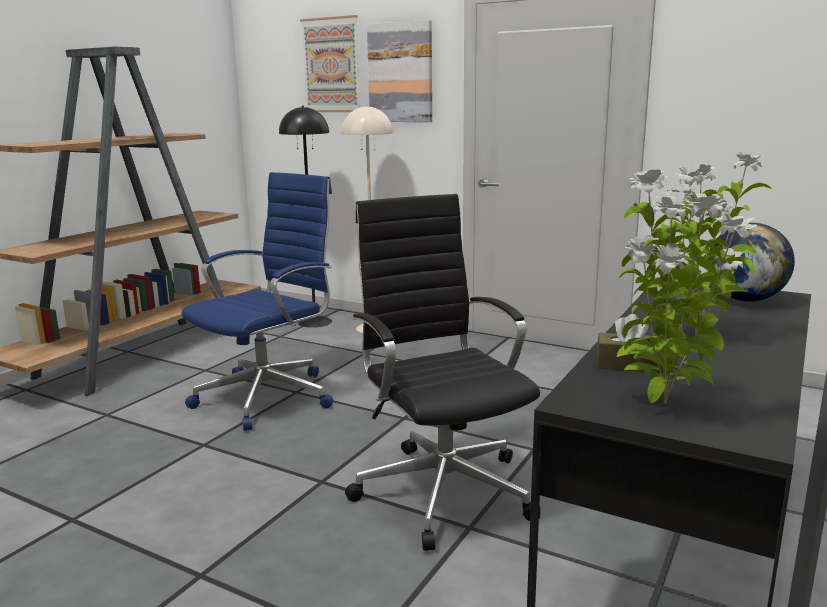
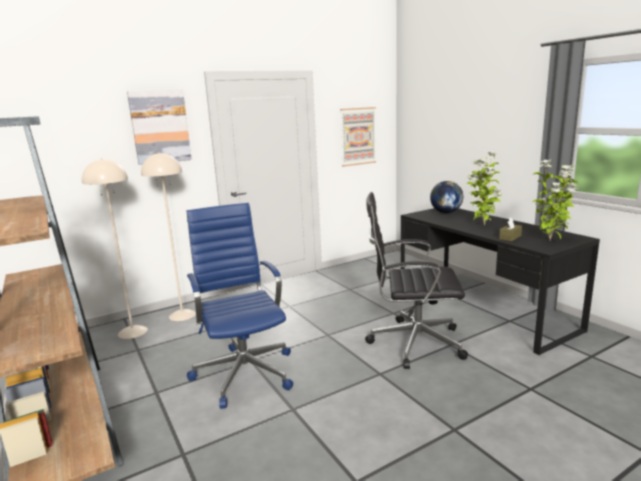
camera: 60 degrees left, 0 degrees up
black floor lamp [279,106,332,328] -> beige floor lamp [82,158,148,339]
picture [300,15,360,112] -> picture moved to [340,107,376,167]

